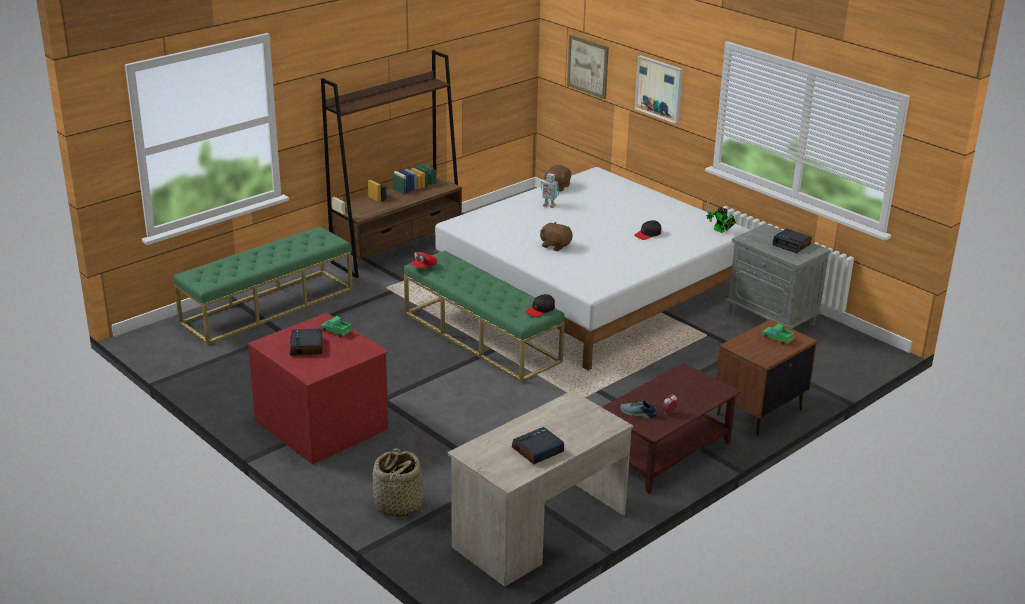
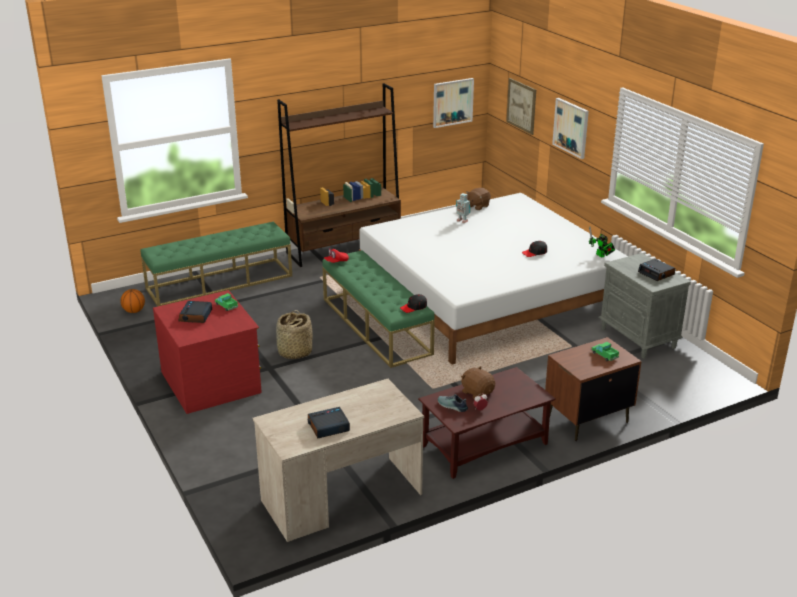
camera: 15 degrees right, 0 degrees up
basket [372,448,423,518] -> basket moved to [276,310,313,359]
brown plush toy [540,222,573,251] -> brown plush toy moved to [461,366,495,399]
none -> basketball [120,289,145,313]
none -> picture [433,78,474,128]

